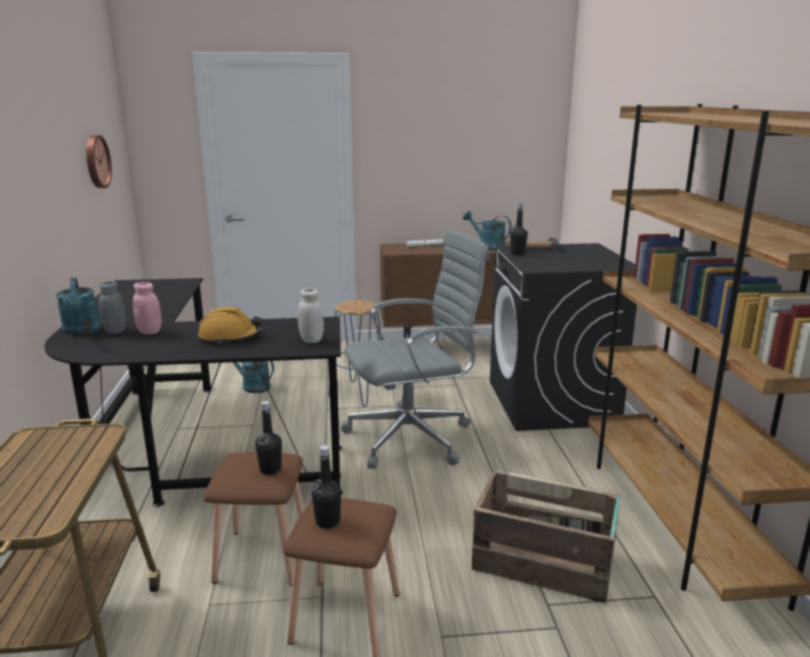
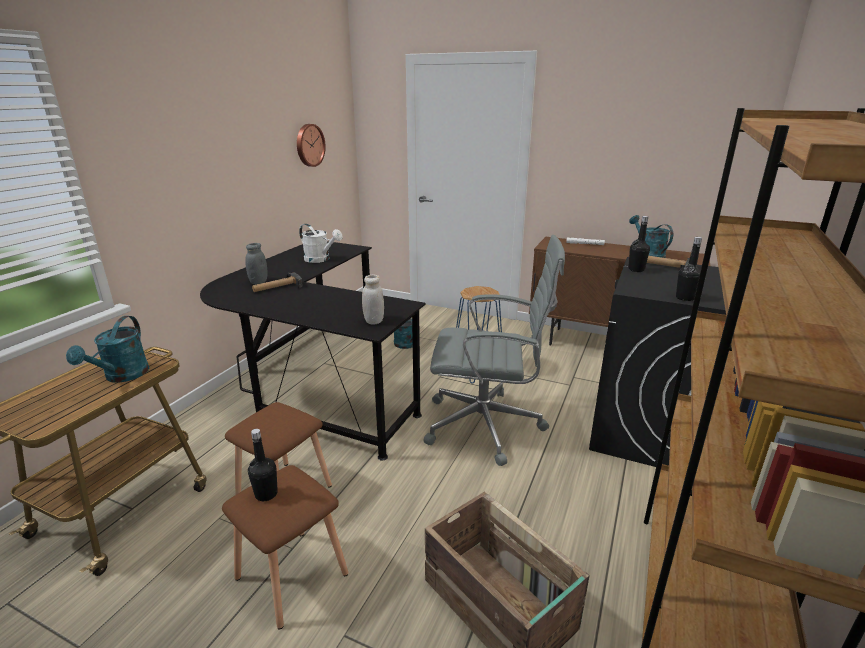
camera: 30 degrees right, 5 degrees up
turquoise watering can [56,278,101,335] -> turquoise watering can moved to [66,316,149,383]
pink jar [133,282,161,335] -> hammer [252,272,303,292]
orange hard hat [198,307,262,344] -> none
black bottle [255,401,282,475] -> black bottle moved to [676,237,702,301]
none -> white watering can [299,224,343,263]

